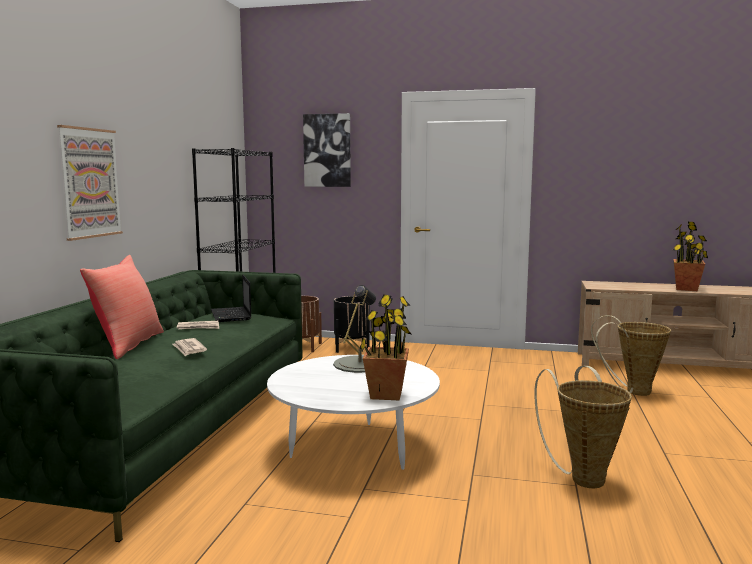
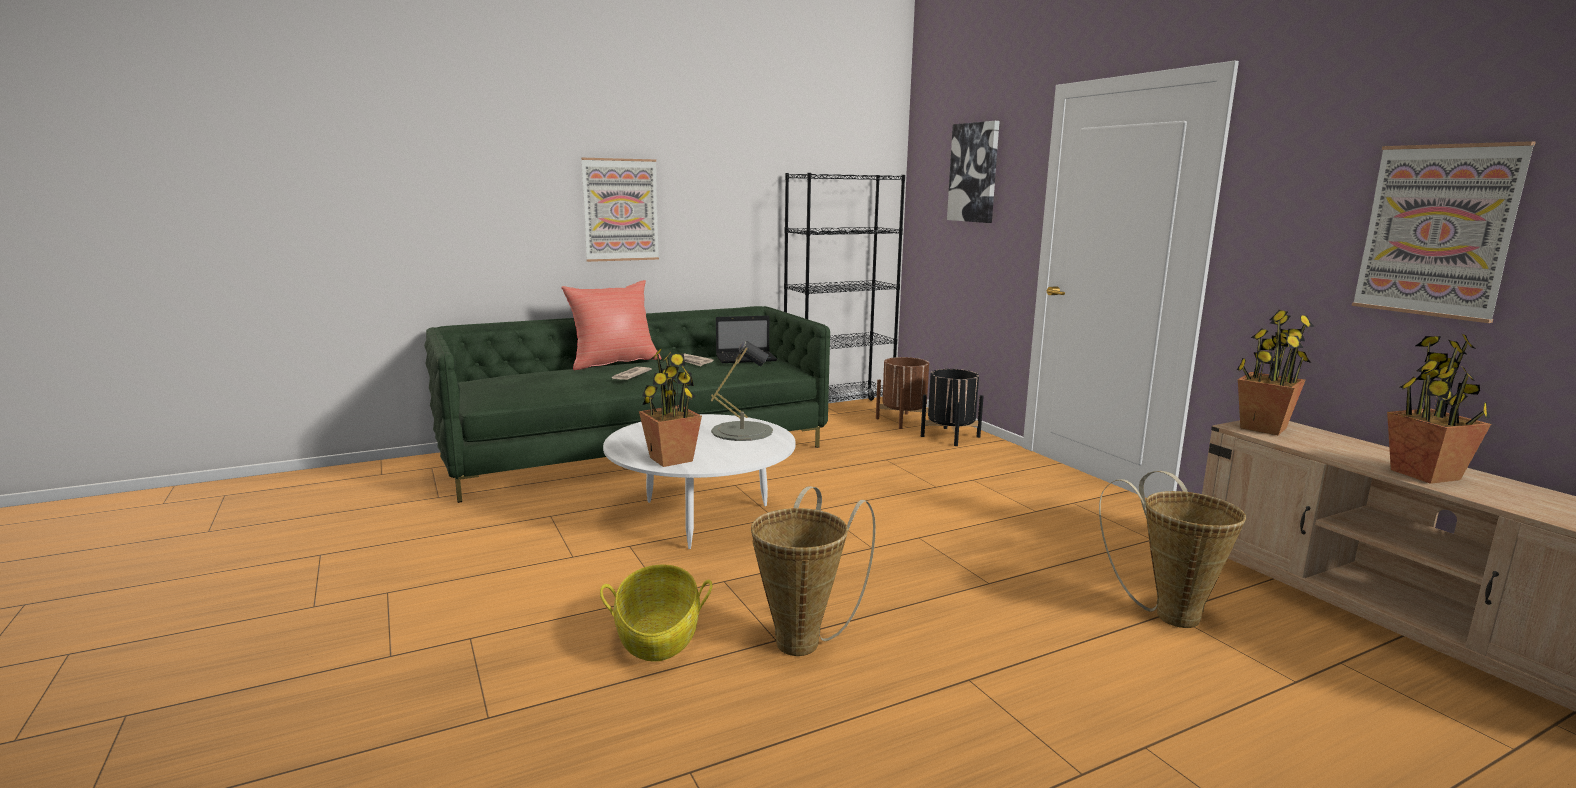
camera: 50 degrees right, 5 degrees up
laptop [211,274,251,322] -> laptop turned 135 degrees counterclockwise [716,316,777,363]
none -> basket [600,565,712,662]
none -> potted plant [1237,310,1315,435]
none -> picture [1352,141,1536,323]

